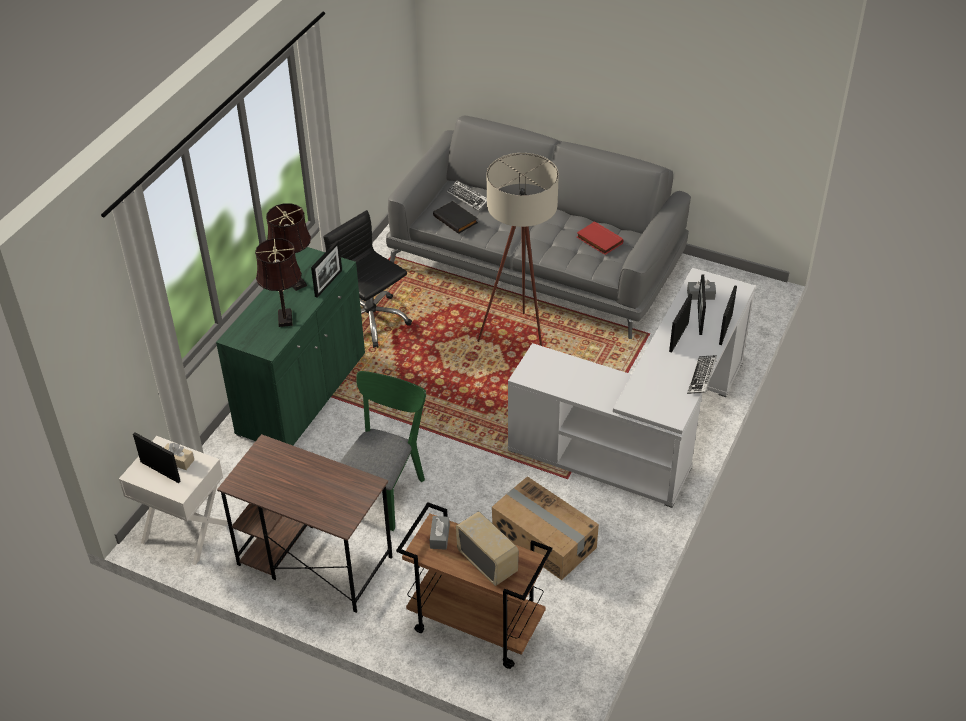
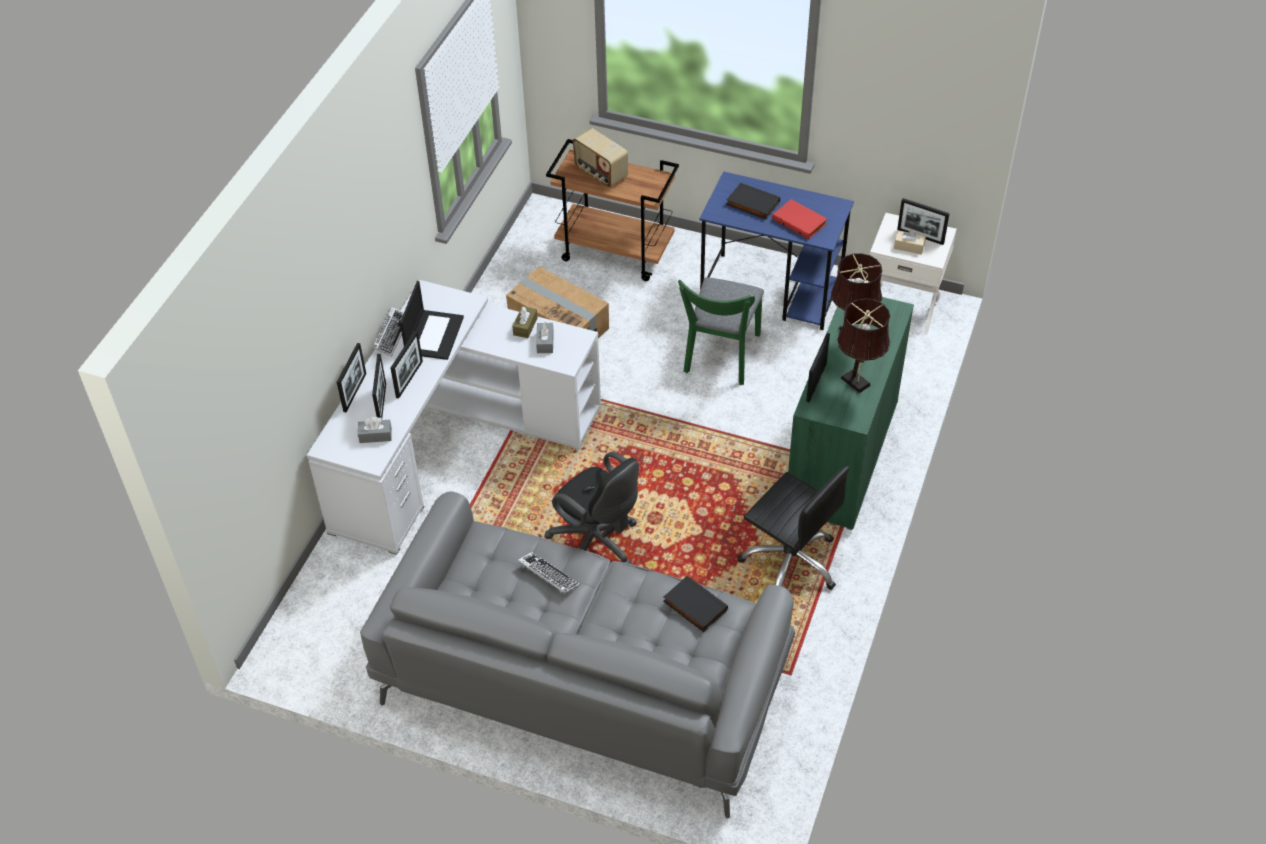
camera: 175 degrees right, 5 degrees up
brown desk [217,434,393,613] -> blue desk [700,171,854,330]
grey tissue box [430,516,450,550] -> grey tissue box moved to [536,322,554,353]
keyboard [447,181,487,211] -> keyboard moved to [518,552,580,594]
beige floor lamp [477,153,559,346] -> black office chair [544,452,639,564]
red book [577,221,623,255] -> red book moved to [772,199,827,240]
none -> laptop [400,281,464,360]
none -> brown tissue box [512,306,538,338]
none -> black book [726,183,780,219]

